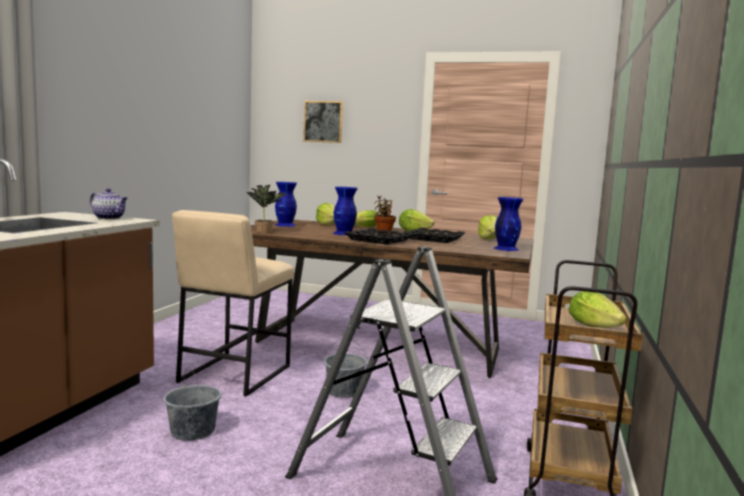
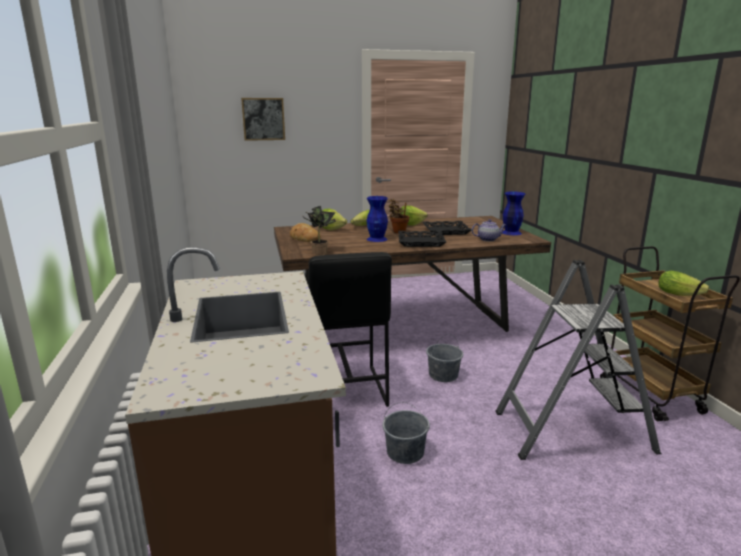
camera: 30 degrees left, 10 degrees up
teapot [90,188,128,219] -> teapot moved to [472,219,506,241]
beige chair [172,210,294,397] -> black chair [308,252,392,407]
blue vase [275,182,297,227] -> bread [290,223,321,242]
lettuce [478,215,497,239] -> none

